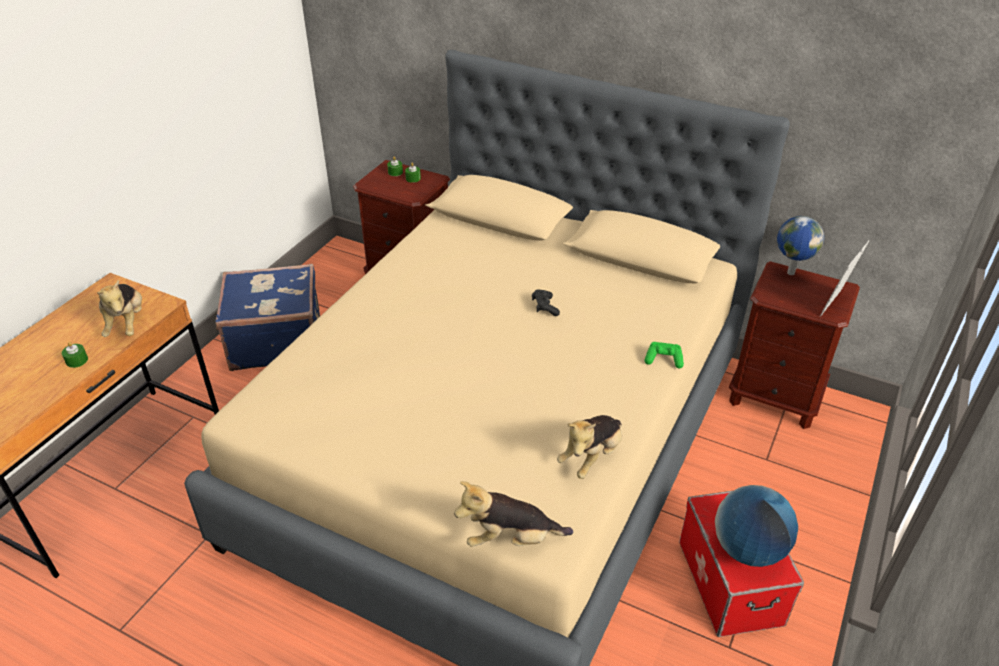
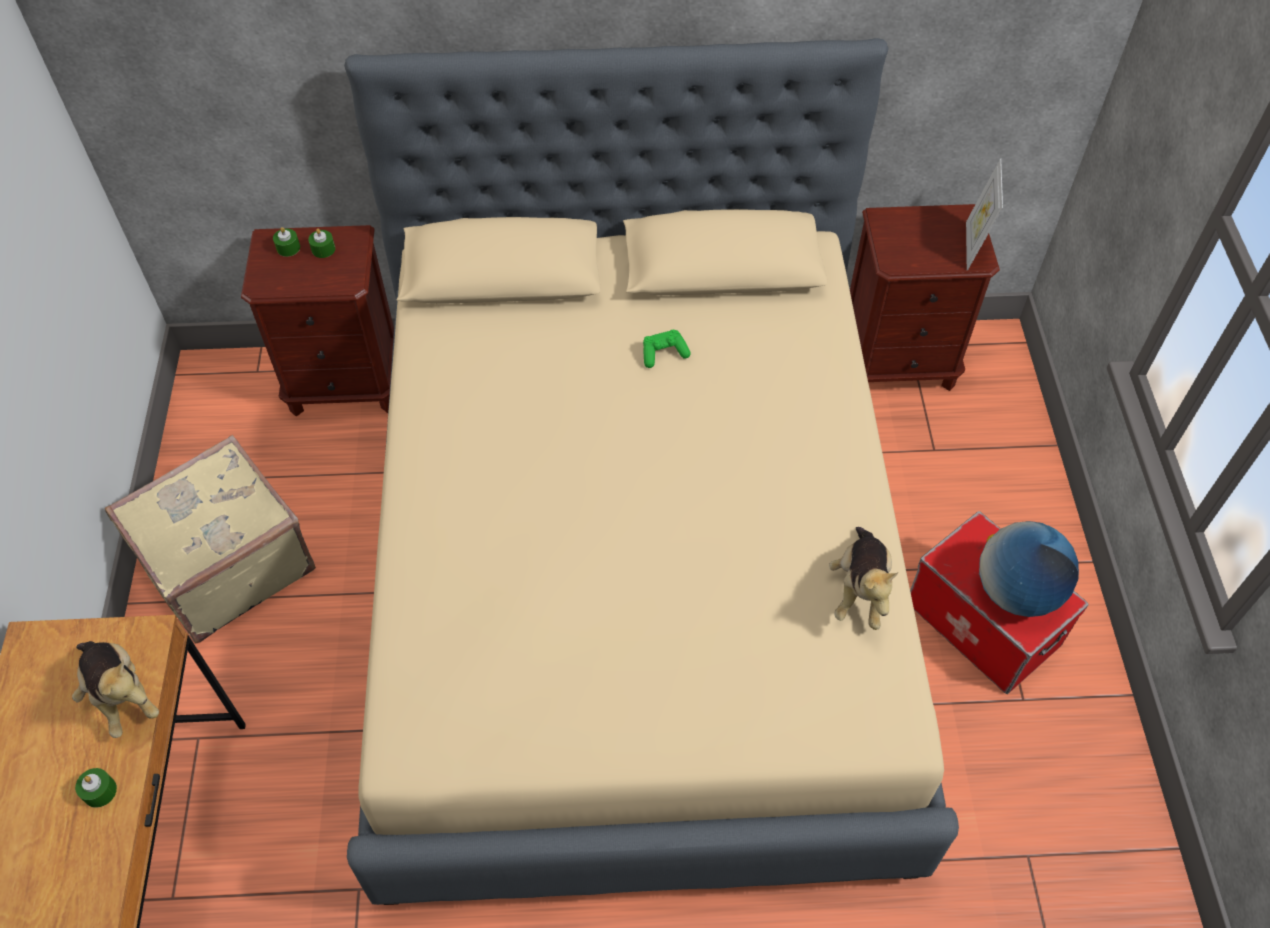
camera: 30 degrees left, 15 degrees up
blue suitcase [215,264,320,371] -> beige suitcase [105,435,316,643]
plush toy [454,481,573,547] -> none
black game controller [532,289,560,316] -> none
green game controller [644,342,684,369] -> green game controller moved to [643,330,691,368]
globe [777,216,824,275] -> none

